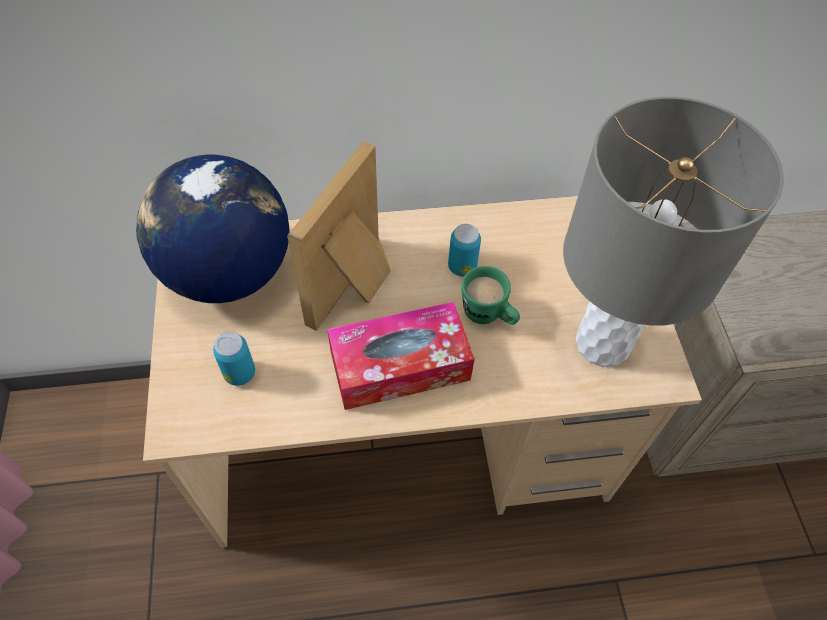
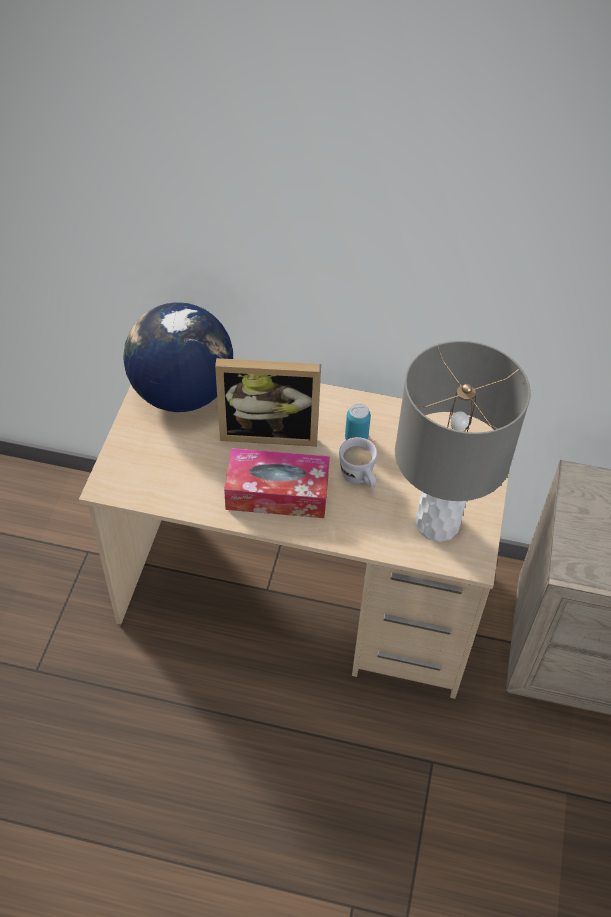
camera: 20 degrees right, 5 degrees down
can [213,332,255,386] -> none
picture frame [287,141,391,330] -> picture frame turned 135 degrees counterclockwise [215,358,321,446]
green mug [461,266,520,325] -> white mug [339,437,377,487]

